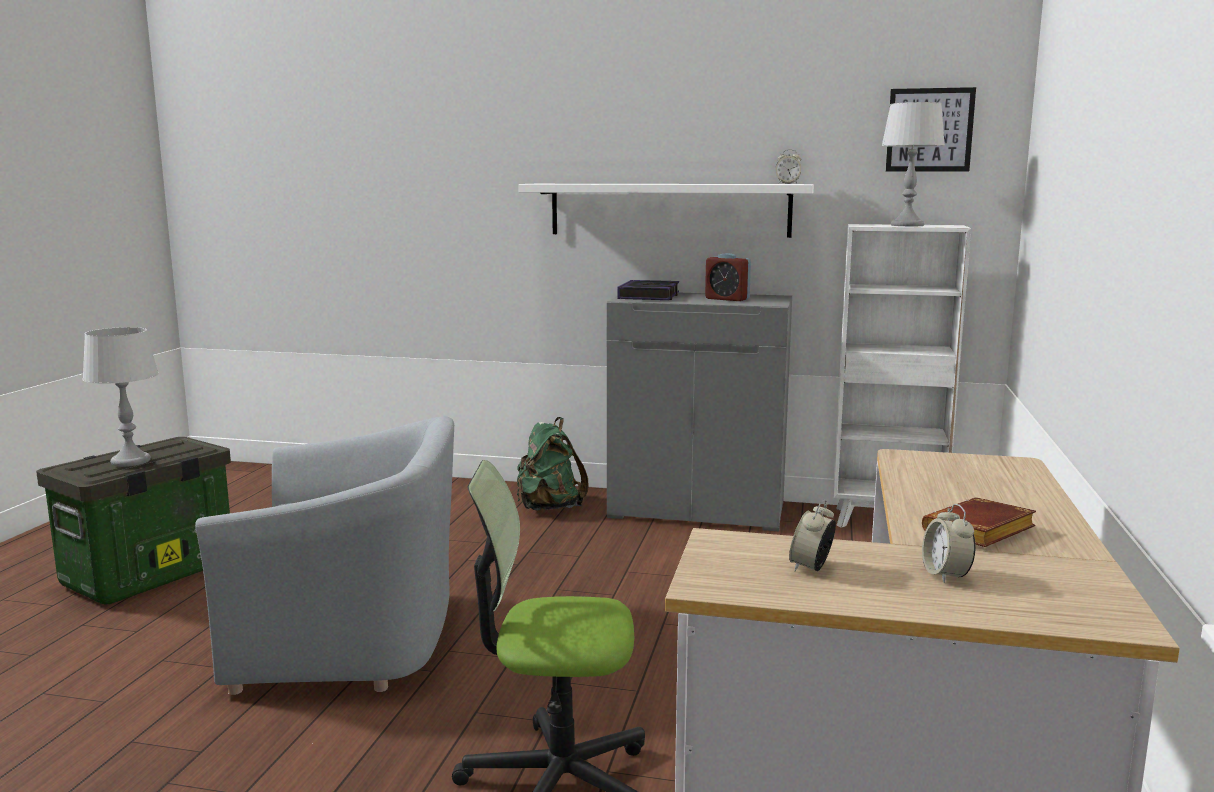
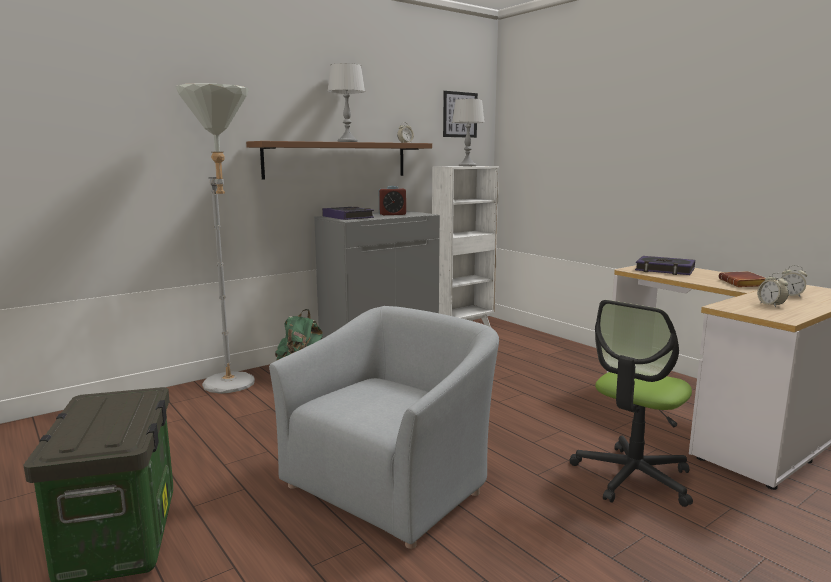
camera: 50 degrees left, 0 degrees up
grey table lamp [82,327,159,467] -> grey table lamp moved to [327,63,365,142]
white shelf [519,184,814,238] -> brown shelf [246,141,432,179]
none -> grey floor lamp [175,84,255,394]
none -> book [635,256,695,275]

